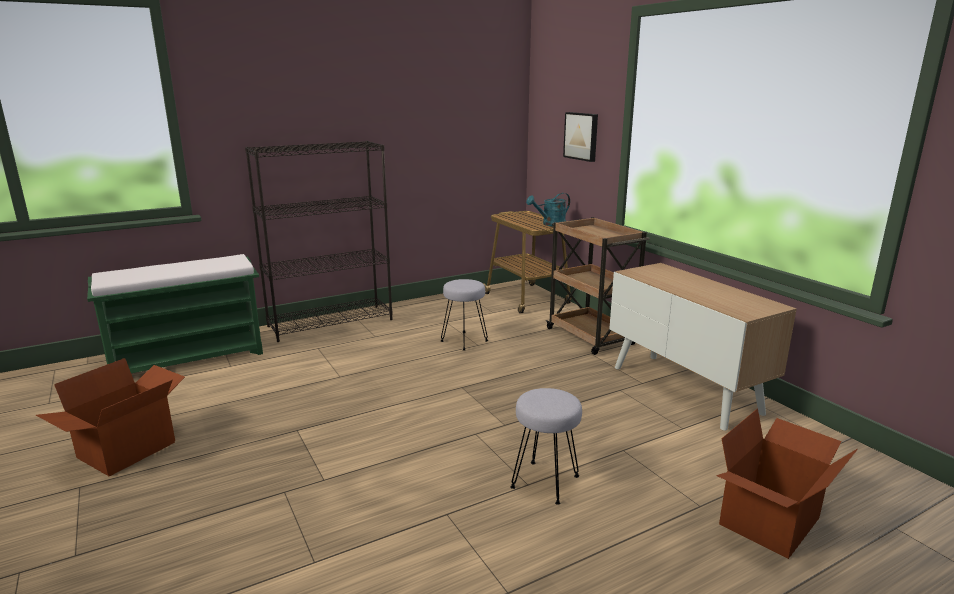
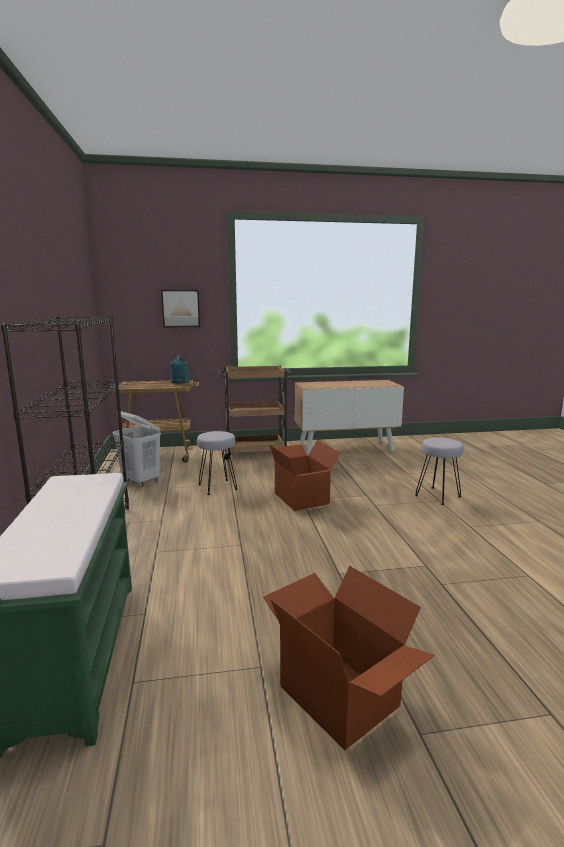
camera: 70 degrees left, 5 degrees down
cardboard box [716,409,858,559] -> cardboard box moved to [269,440,340,511]
none -> white laundry basket [113,411,161,487]

